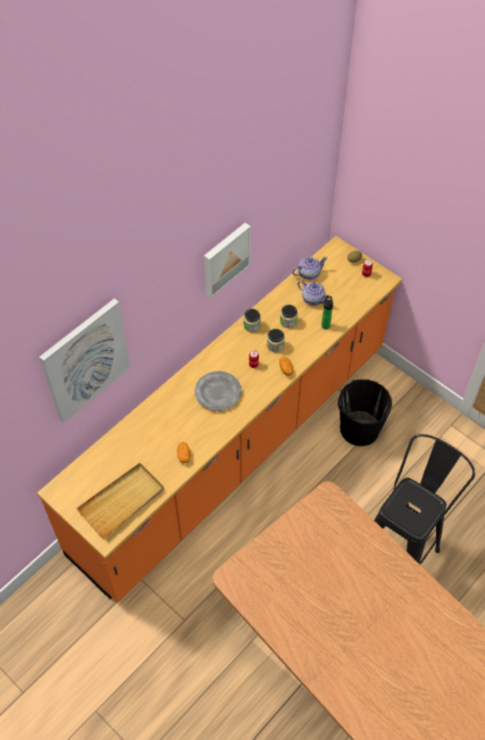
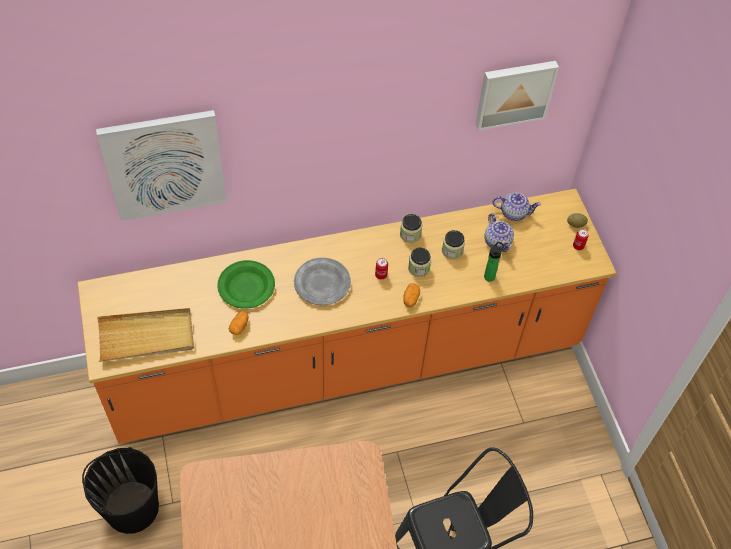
camera: 30 degrees right, 0 degrees up
picture [204,223,251,298] -> picture moved to [475,61,559,131]
black bucket [338,379,392,446] -> black bucket moved to [82,447,159,534]
none -> green plate [217,260,275,309]

